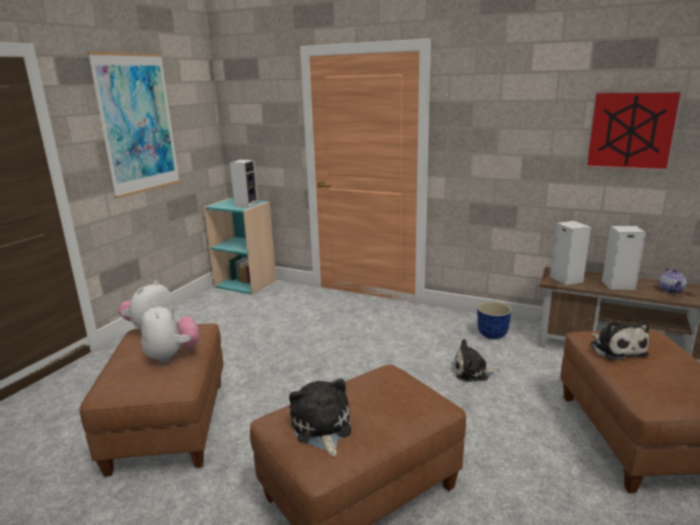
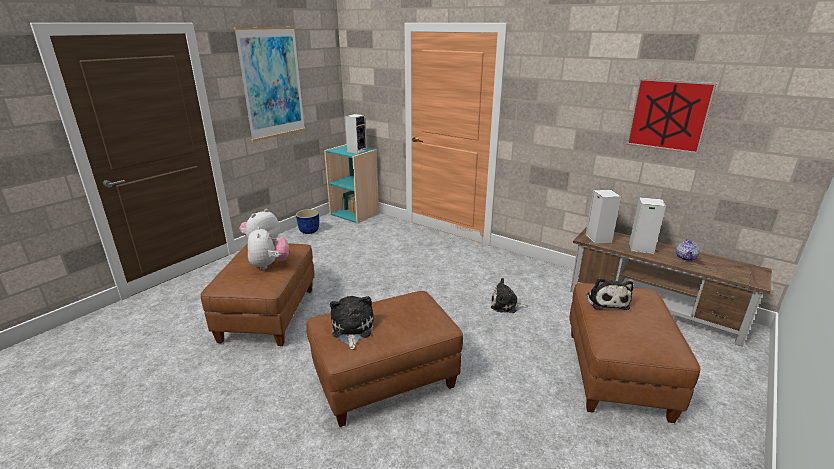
camera: 10 degrees right, 5 degrees up
planter [477,302,512,339] -> planter moved to [296,209,319,234]

